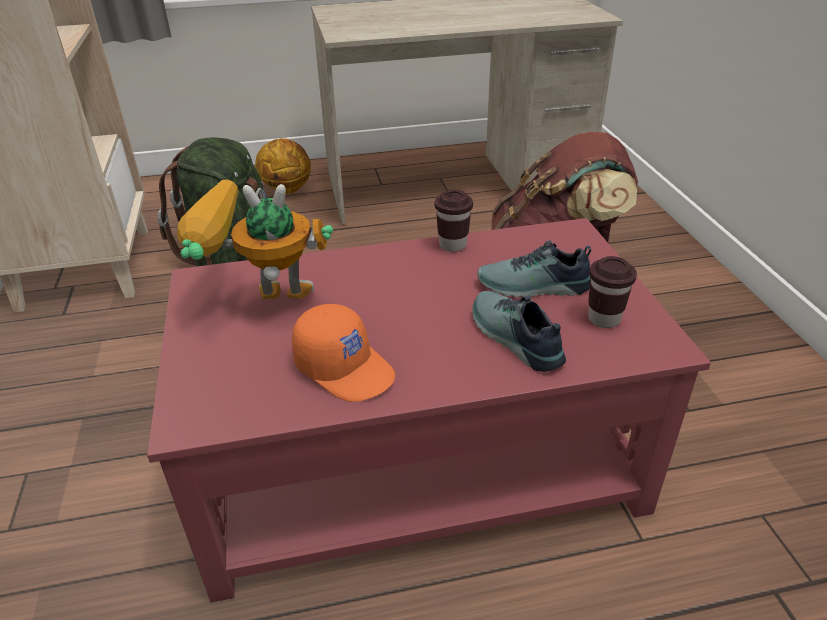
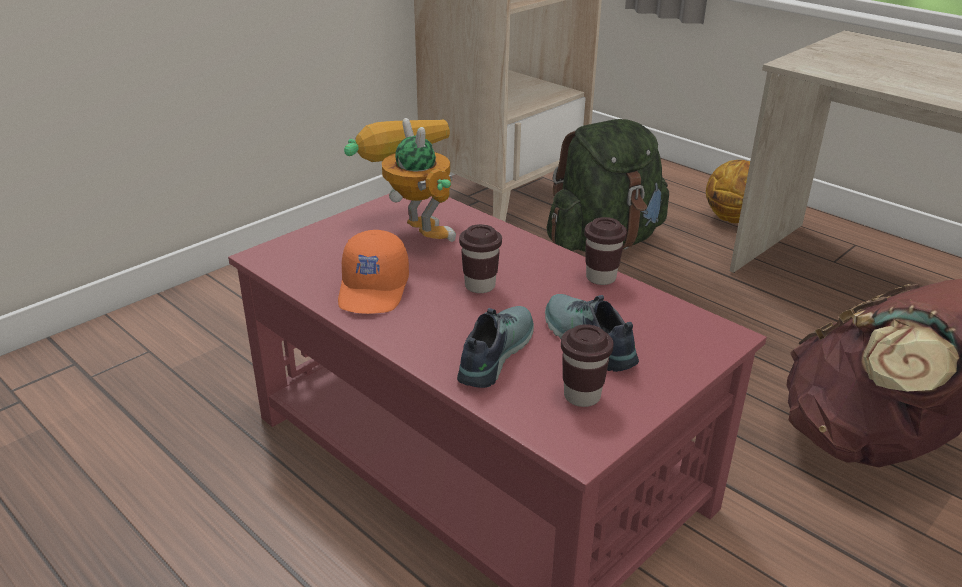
camera: 55 degrees right, 5 degrees down
none -> brown cup [459,224,502,293]

